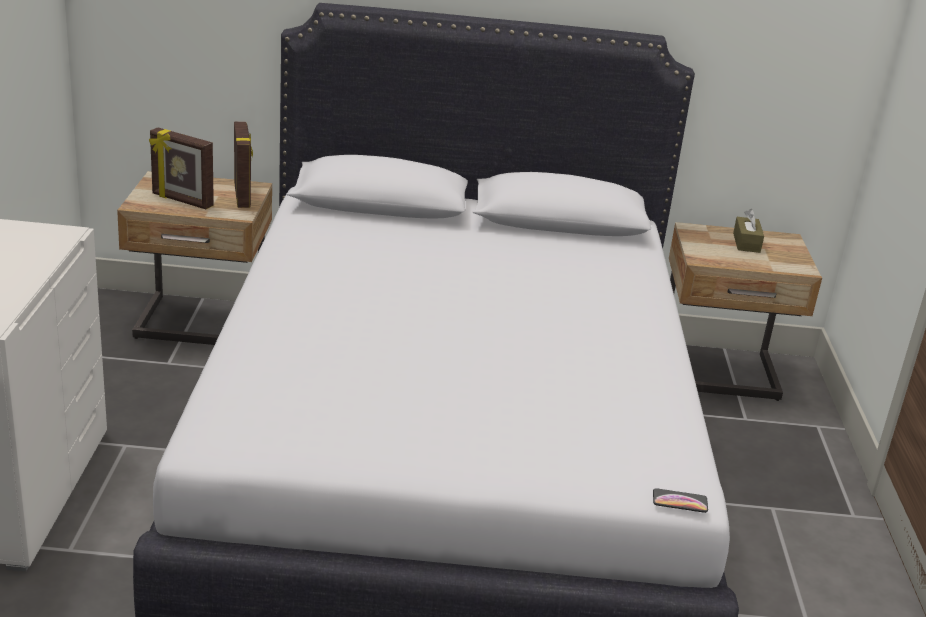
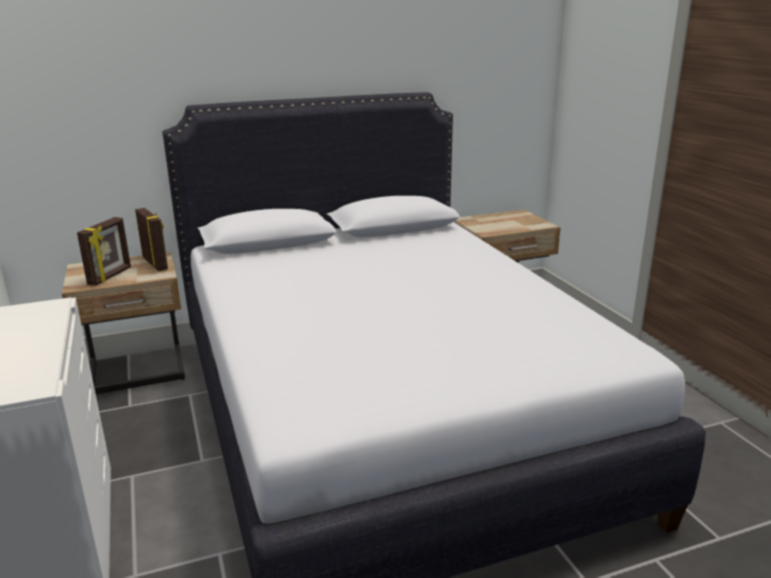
camera: 20 degrees left, 5 degrees down
picture frame [149,127,214,209] -> picture frame turned 75 degrees counterclockwise [77,217,131,286]
phone [653,488,708,513] -> none
brown tissue box [733,209,764,253] -> none

